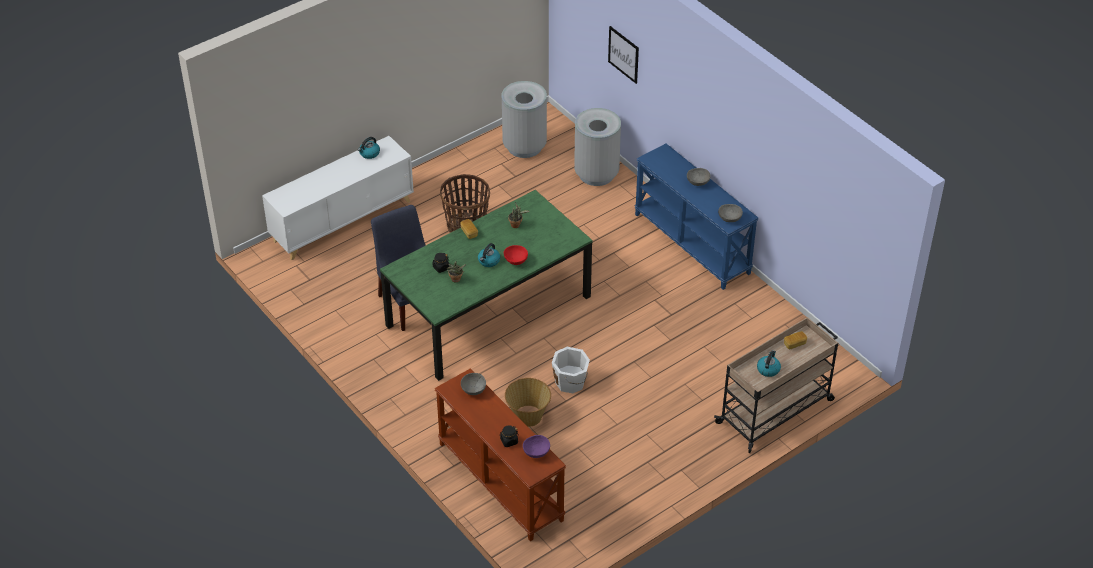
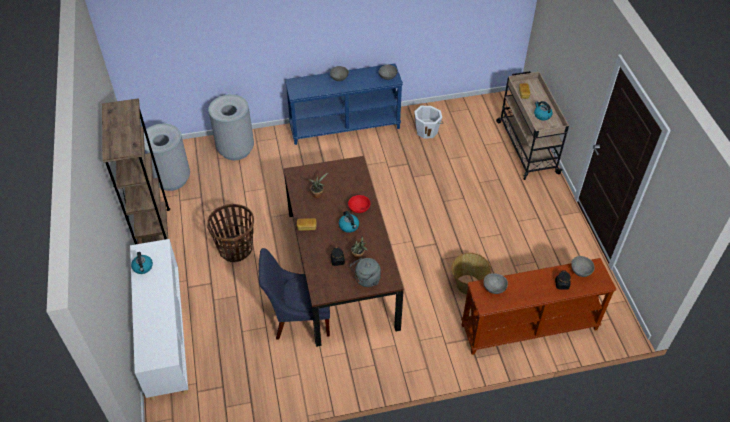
camera: 65 degrees left, 5 degrees up
green dining table [380,190,592,381] -> brown dining table [284,156,404,347]
purple bowl [523,435,550,458] -> grey bowl [571,256,595,277]
white bucket [552,347,590,393] -> white bucket moved to [414,106,443,139]
picture [608,26,639,84] -> none
none -> brown bookcase [102,98,170,245]
none -> grey kettle [350,258,381,287]

